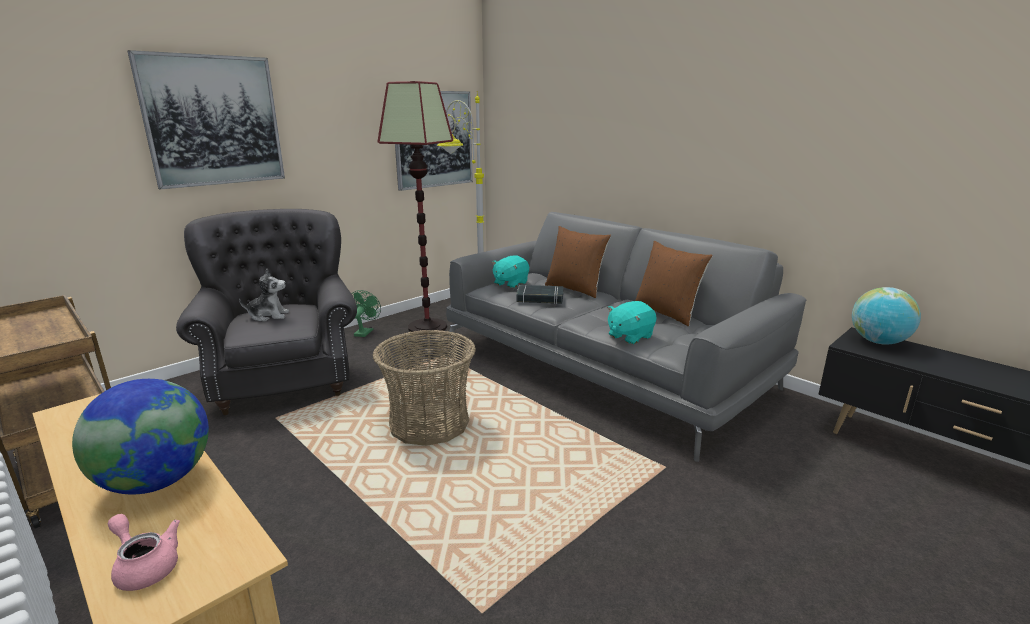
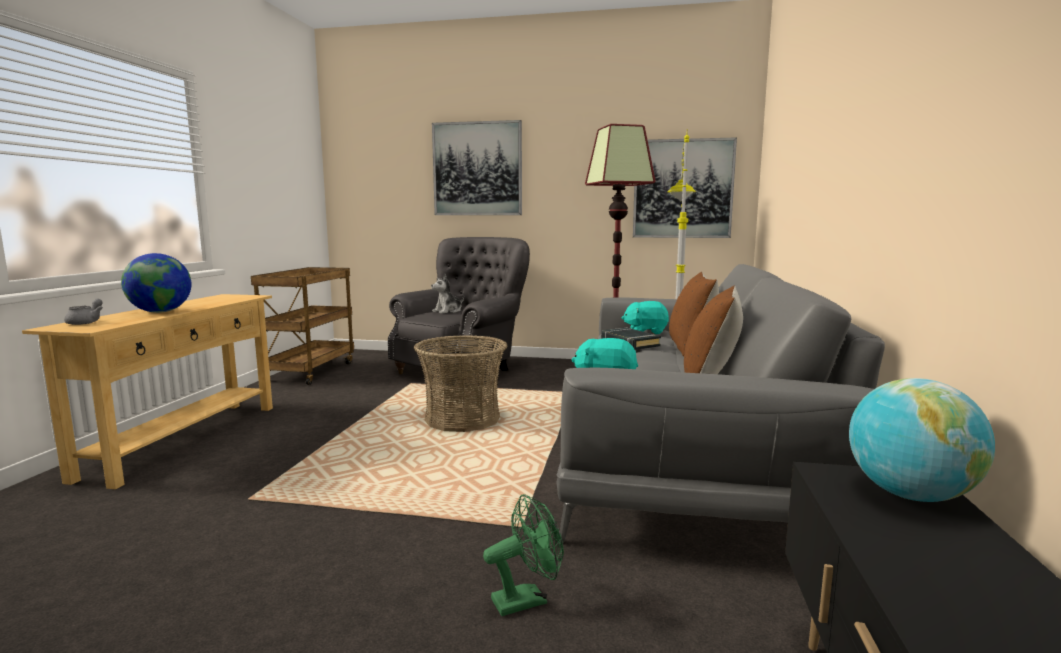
camera: 55 degrees right, 10 degrees down
pink teapot [108,514,180,591] -> grey teapot [64,298,103,325]
plush toy [239,268,289,321] -> plush toy turned 90 degrees clockwise [431,274,464,314]
green fan [352,290,381,337] -> green fan moved to [483,494,564,616]

